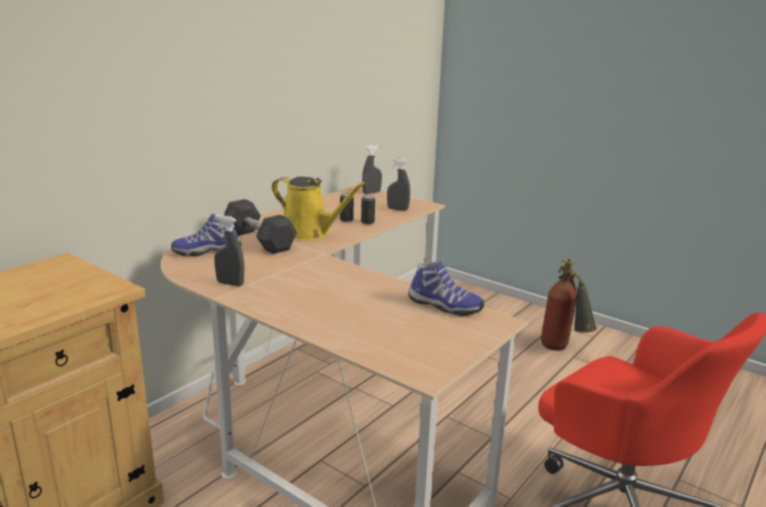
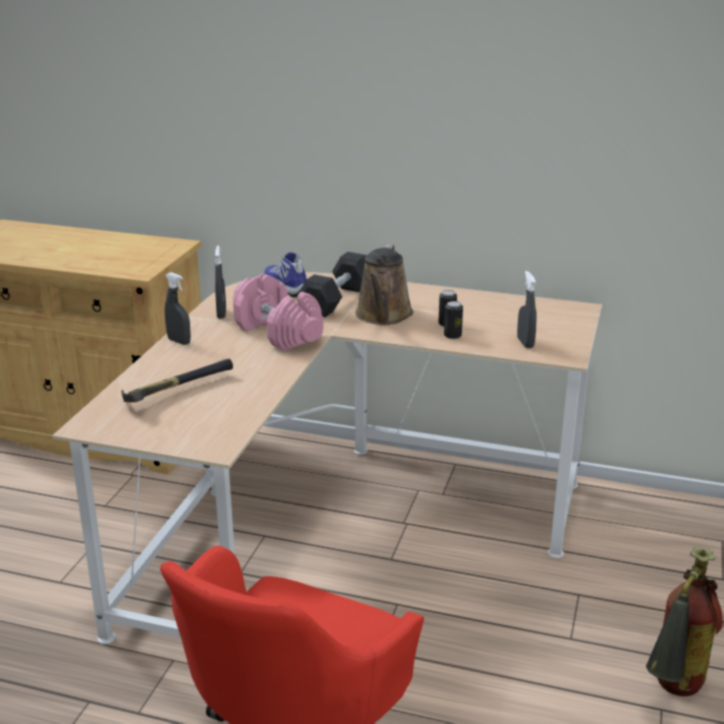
camera: 70 degrees right, 5 degrees up
yellow watering can [272,176,367,241] -> brown watering can [355,244,413,325]
grey spray bottle [362,144,382,194] -> grey spray bottle moved to [165,272,191,345]
shoe [408,261,484,316] -> none
none -> hammer [121,359,233,402]
none -> pink dumbbell [233,273,324,351]

